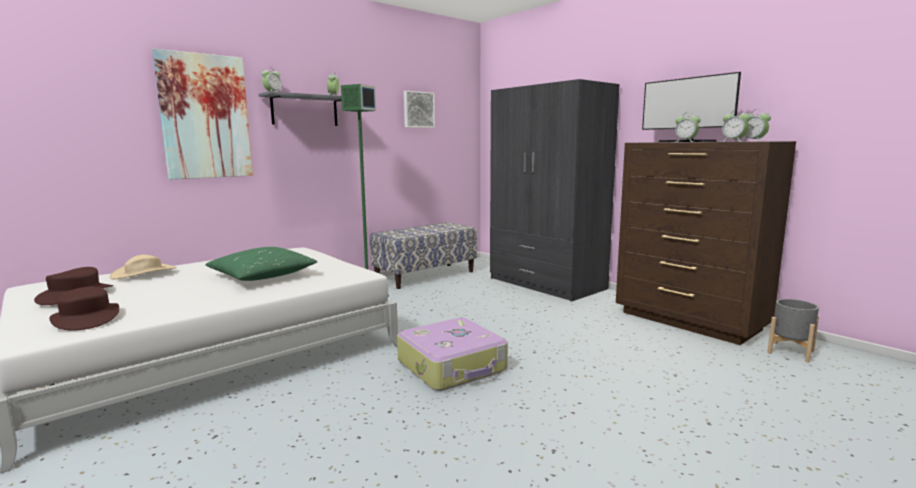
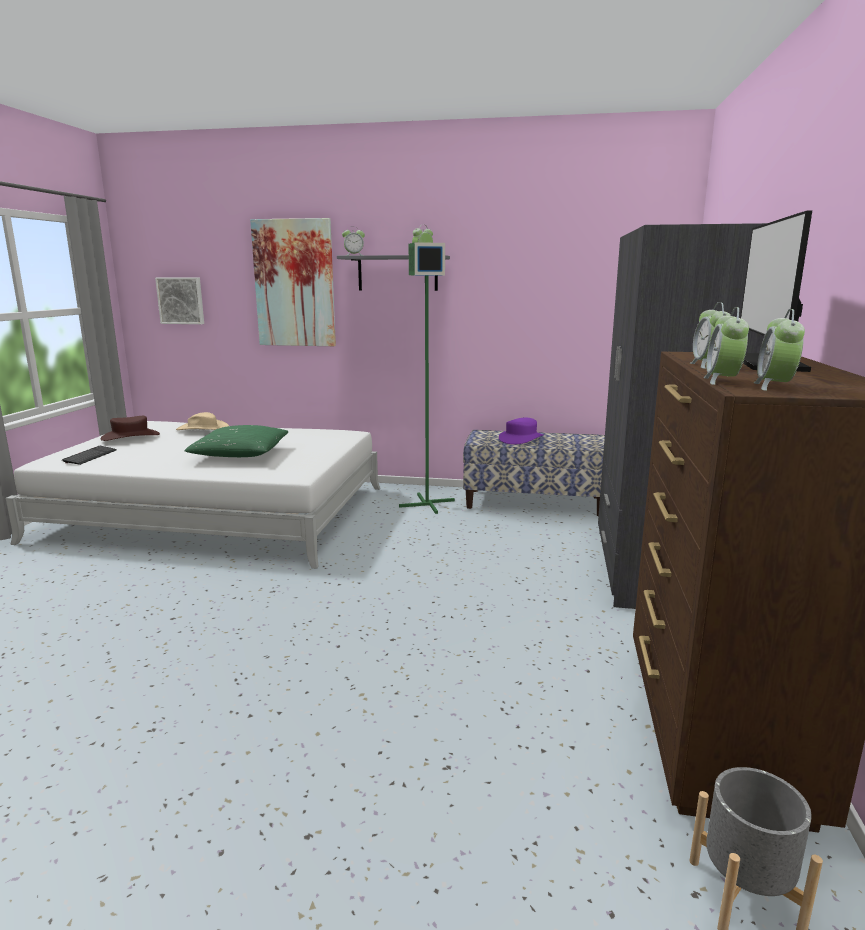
camera: 50 degrees right, 5 degrees up
brown hat [49,287,119,331] -> keyboard [62,446,117,465]
suitcase [397,318,508,391] -> none
picture [404,91,435,128] -> picture moved to [155,278,204,324]
none -> purple hat [499,418,543,444]

